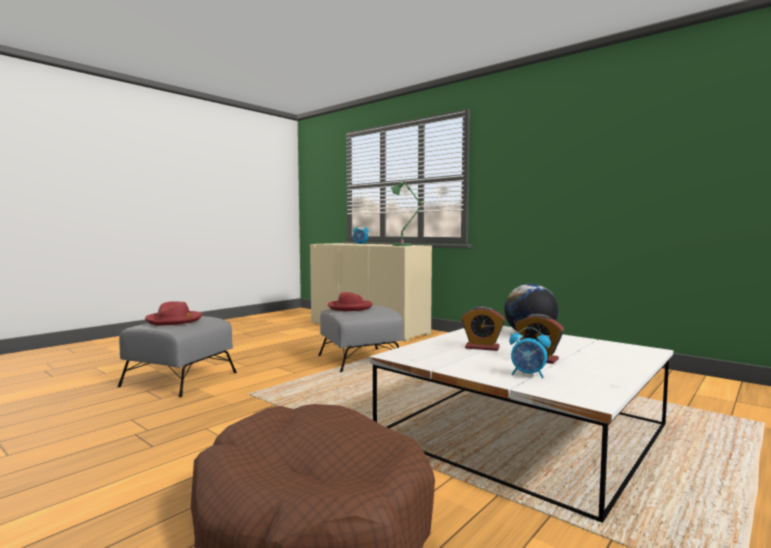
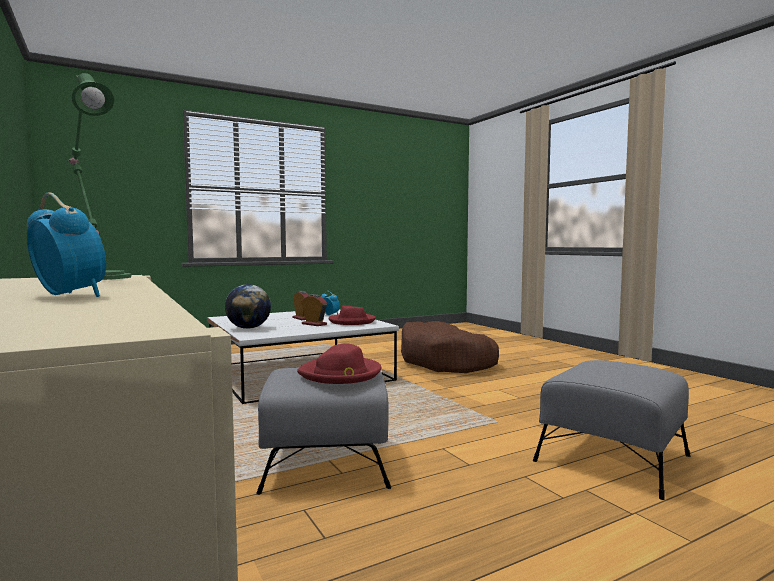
camera: 160 degrees left, 0 degrees up
red hat [145,301,202,326] -> red hat moved to [329,306,376,325]

